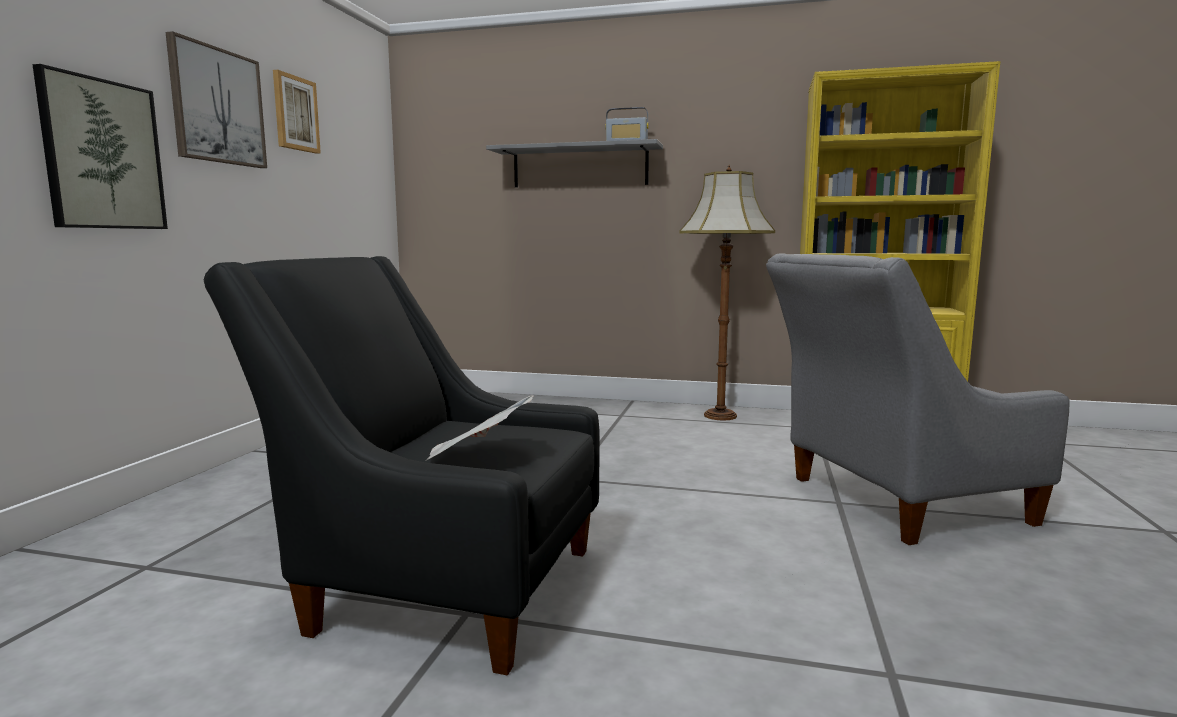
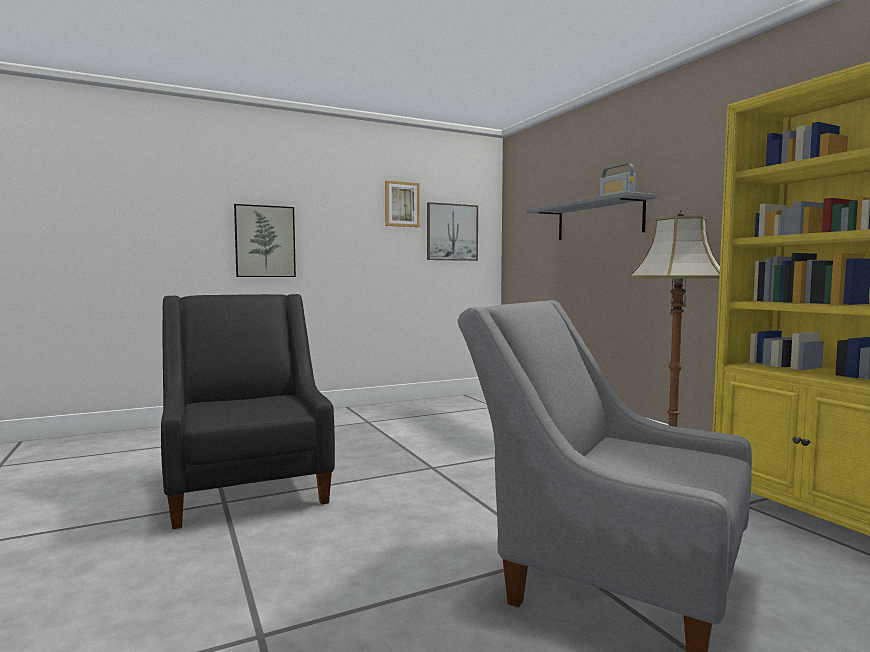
camera: 50 degrees right, 5 degrees down
picture [166,31,267,168] -> picture moved to [427,202,478,261]
newspaper [427,395,534,460] -> none

